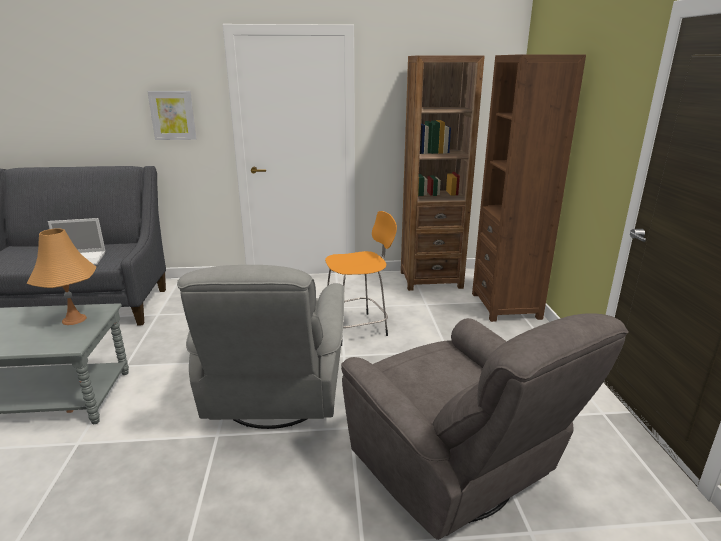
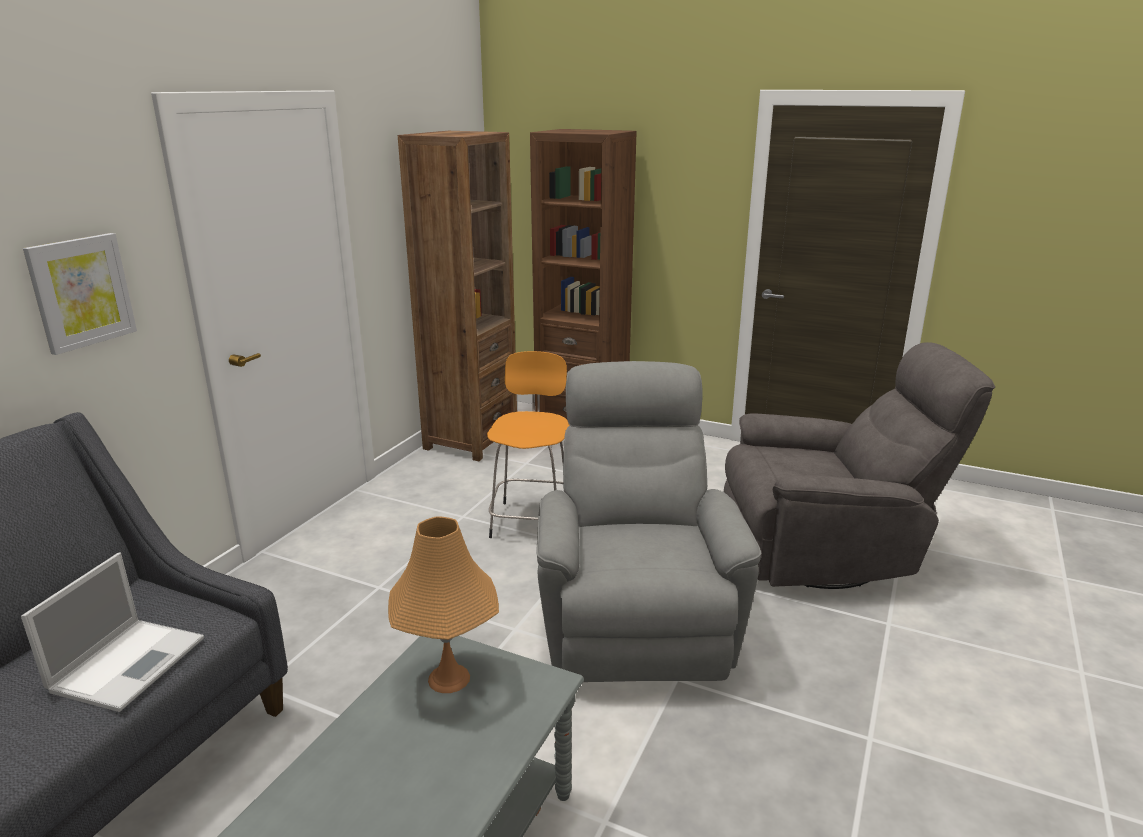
camera: 60 degrees left, 0 degrees up
grey armchair [177,265,345,429] -> grey armchair turned 120 degrees counterclockwise [536,361,761,682]

